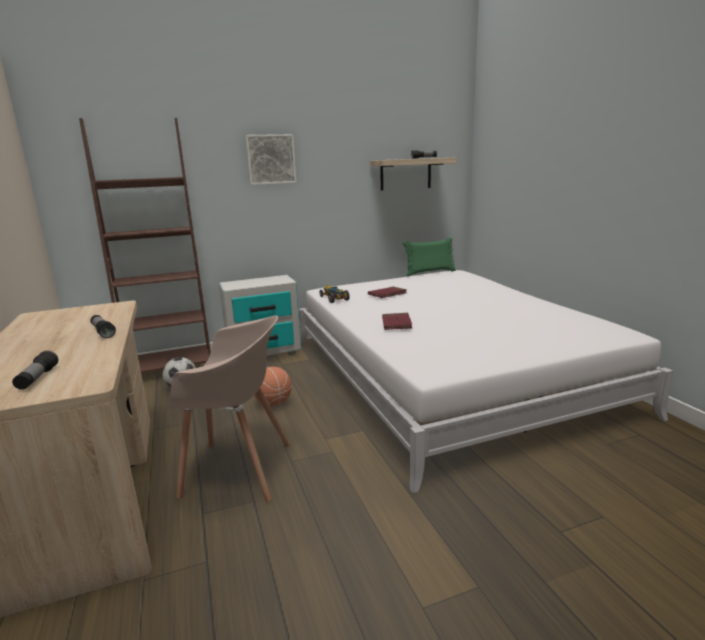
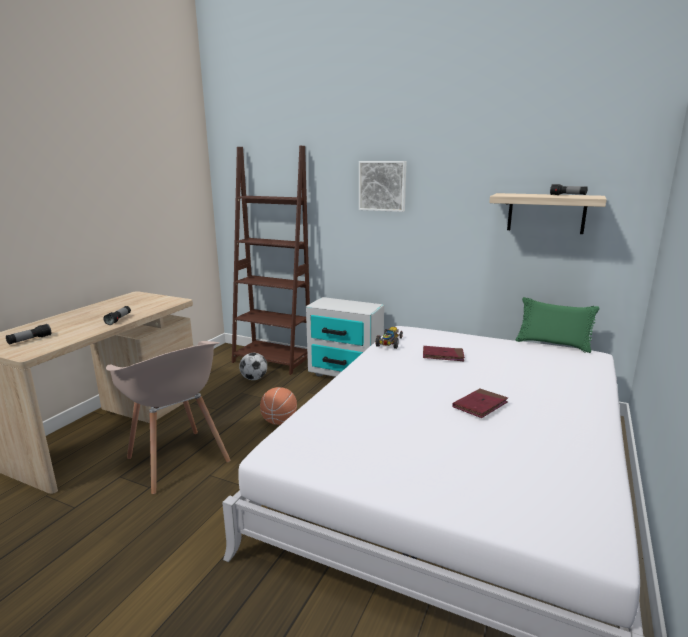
camera: 45 degrees right, 0 degrees up
red book [382,313,412,330] -> red book moved to [452,389,508,418]

